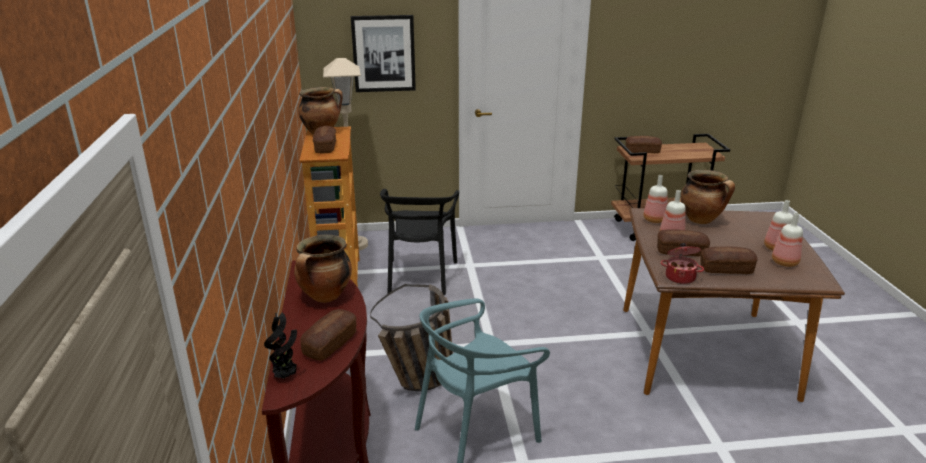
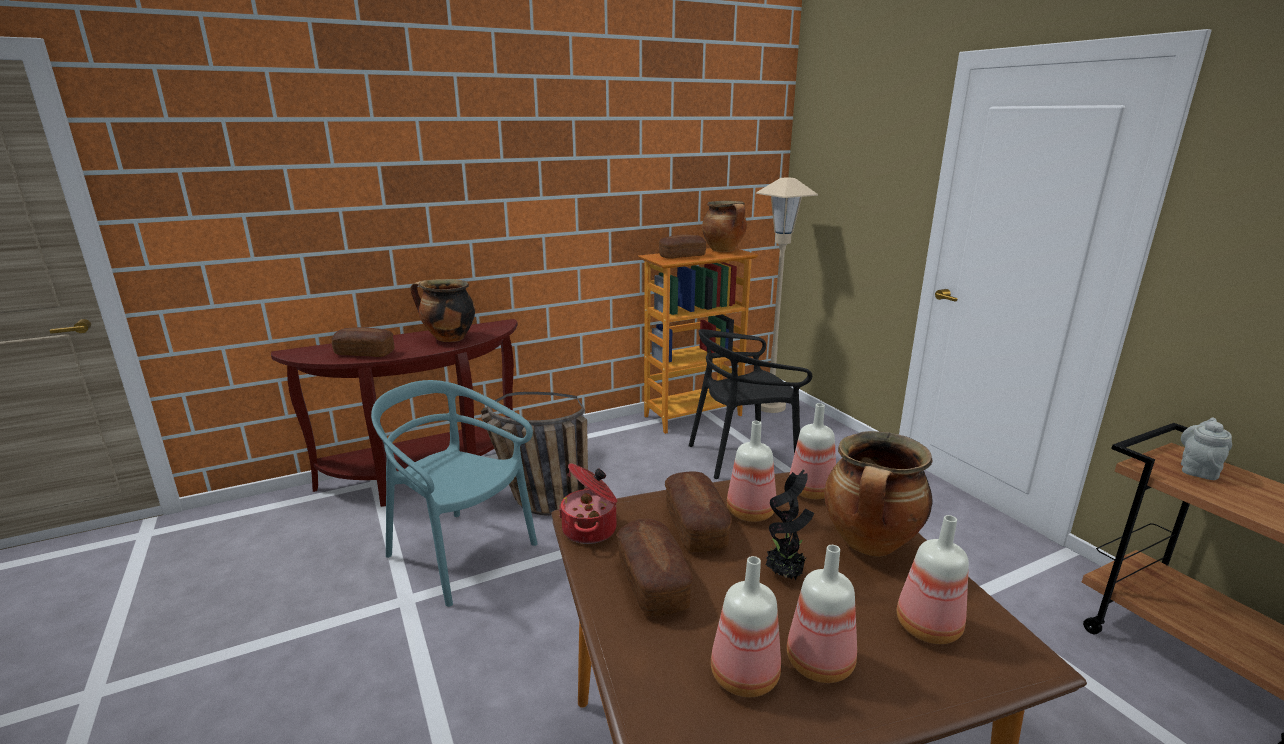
camera: 70 degrees right, 5 degrees down
potted plant [264,312,297,378] -> potted plant moved to [765,470,814,580]
picture [351,15,416,92] -> none
bread [626,136,662,153] -> grey teapot [1181,417,1232,480]
none -> bottle [897,515,969,644]

